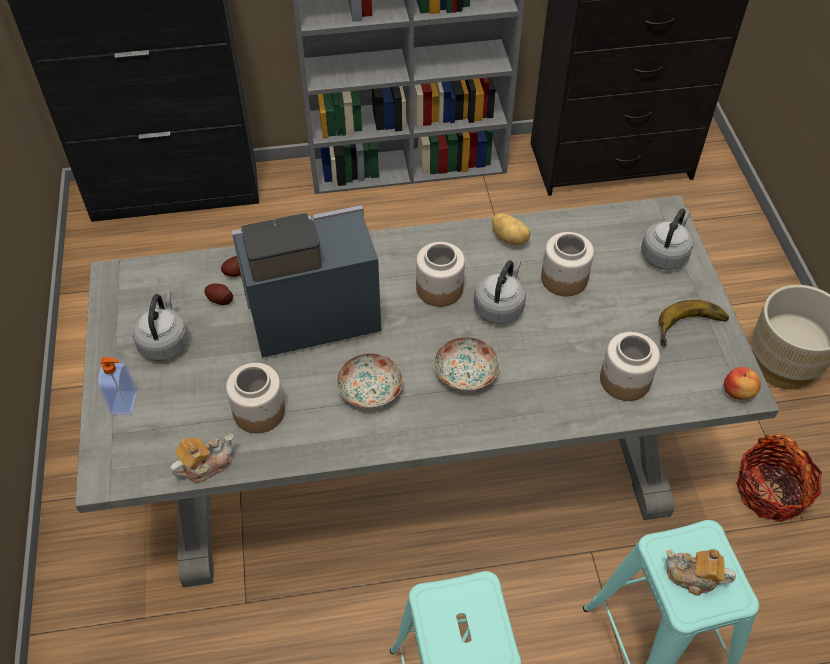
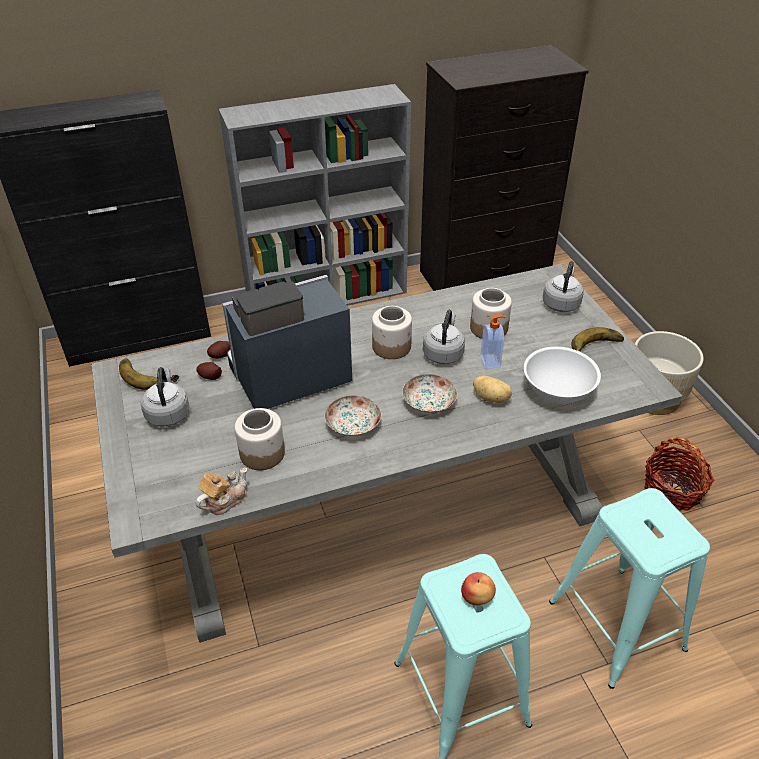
camera: 10 degrees left, 10 degrees down
soap dispenser [98,357,137,415] -> soap dispenser moved to [481,314,506,369]
potato [492,213,530,246] -> potato moved to [473,376,512,403]
jar [600,332,660,401] -> white bowl [524,347,601,404]
teapot [666,549,736,596] -> none
apple [724,367,761,400] -> apple moved to [461,572,496,605]
none -> banana [119,358,179,390]

